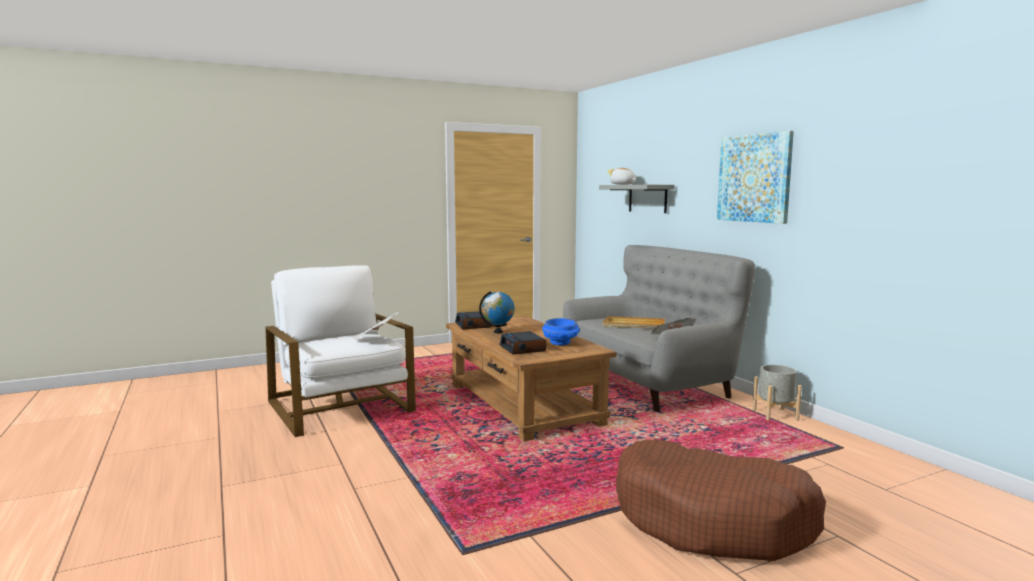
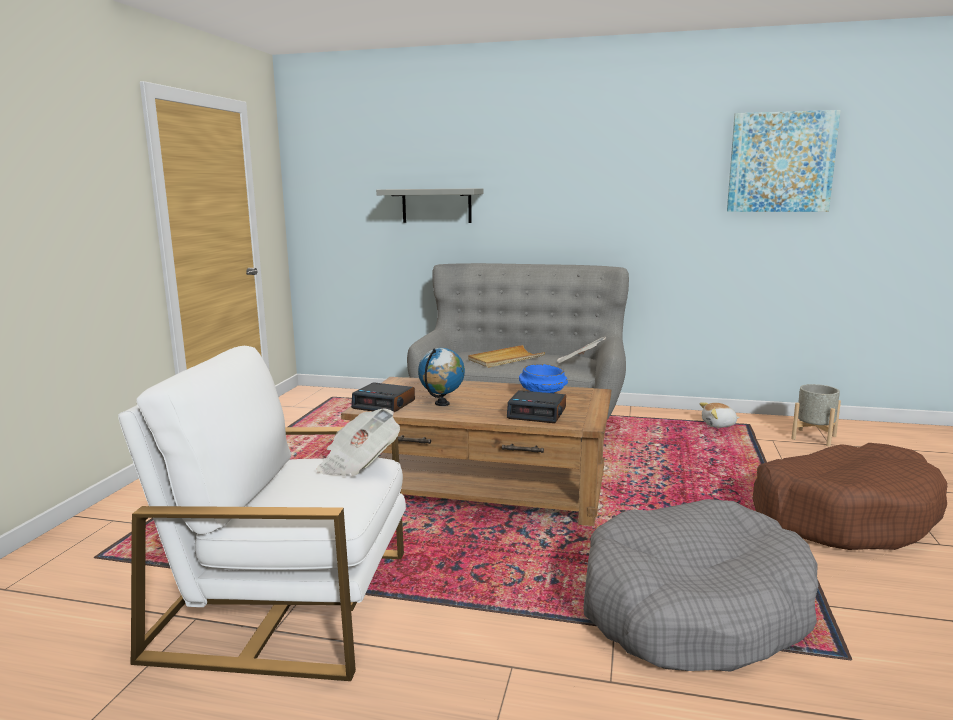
camera: 50 degrees left, 5 degrees up
plush toy [608,168,636,185] -> plush toy moved to [700,402,740,428]
picture [717,131,794,224] -> picture moved to [727,110,841,212]
grey planter [752,365,802,421] -> grey planter moved to [791,384,841,447]
none -> grey dog bed [583,499,819,672]

